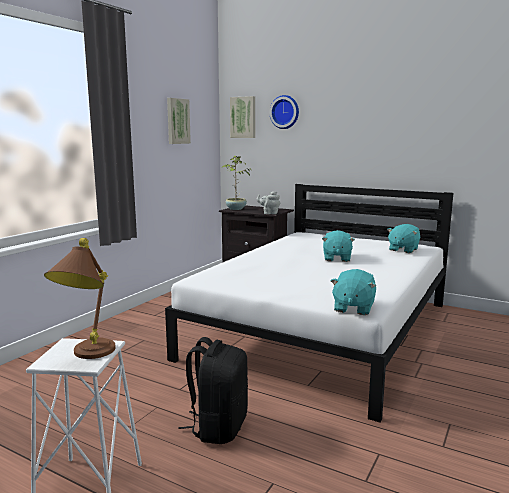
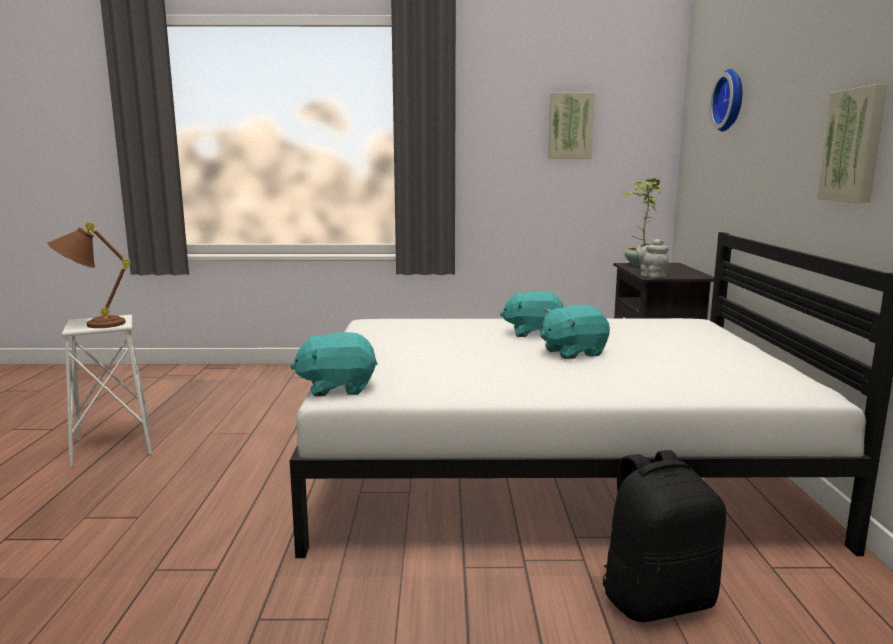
camera: 60 degrees right, 0 degrees up
black backpack [178,337,248,444] -> black backpack moved to [602,450,726,622]
picture [230,96,255,138] -> picture moved to [817,84,887,203]
turquoise plush toy [387,224,420,253] -> turquoise plush toy moved to [500,291,563,337]

